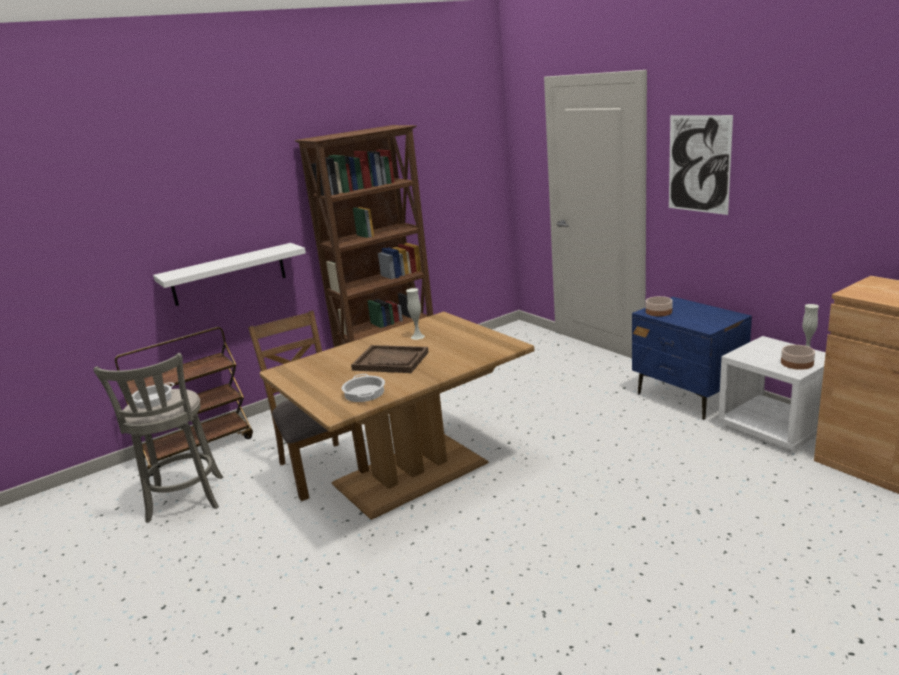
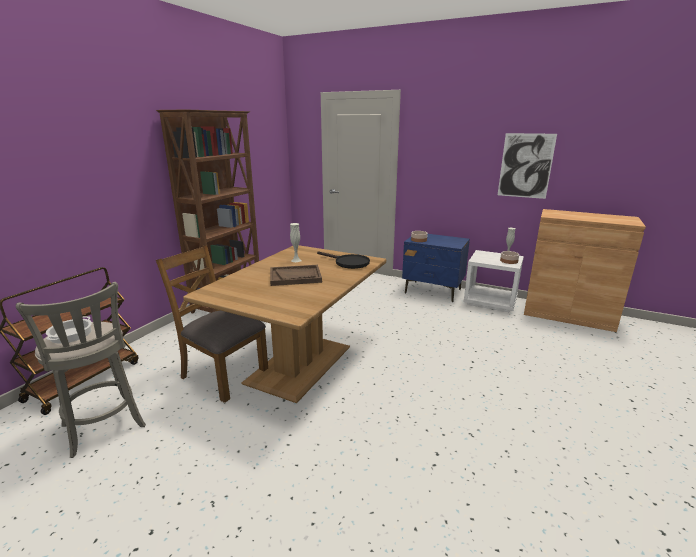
camera: 30 degrees left, 0 degrees up
white shelf [153,243,306,306] -> none
cooking pot [342,374,385,402] -> none
picture [669,115,733,215] -> picture moved to [498,133,557,199]
none -> black frying pan [317,251,370,269]

